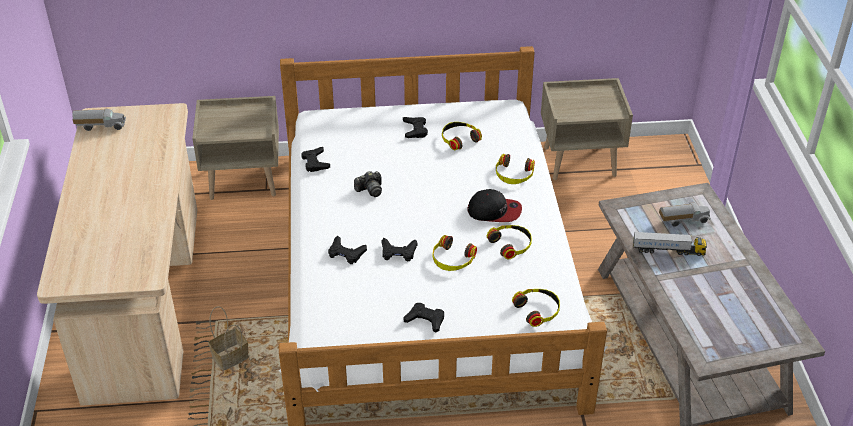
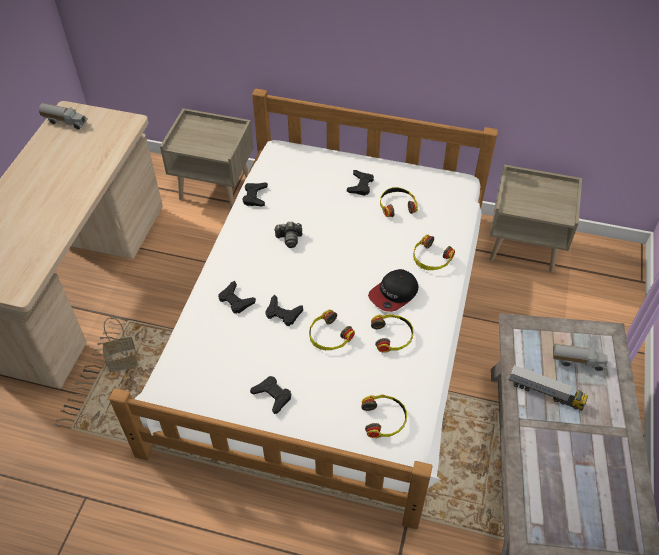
camera: 20 degrees right, 10 degrees up
cap [467,189,522,222] -> cap turned 105 degrees clockwise [368,269,418,312]

